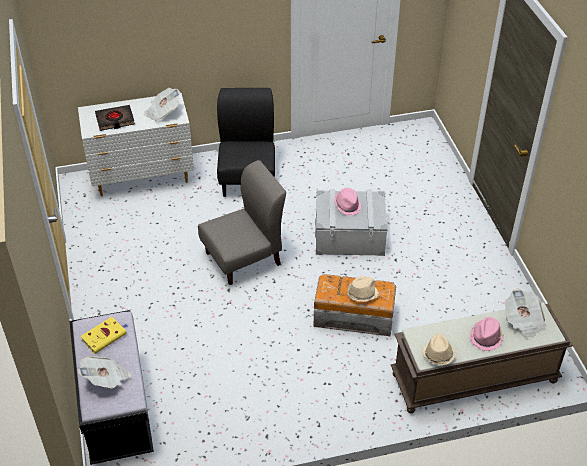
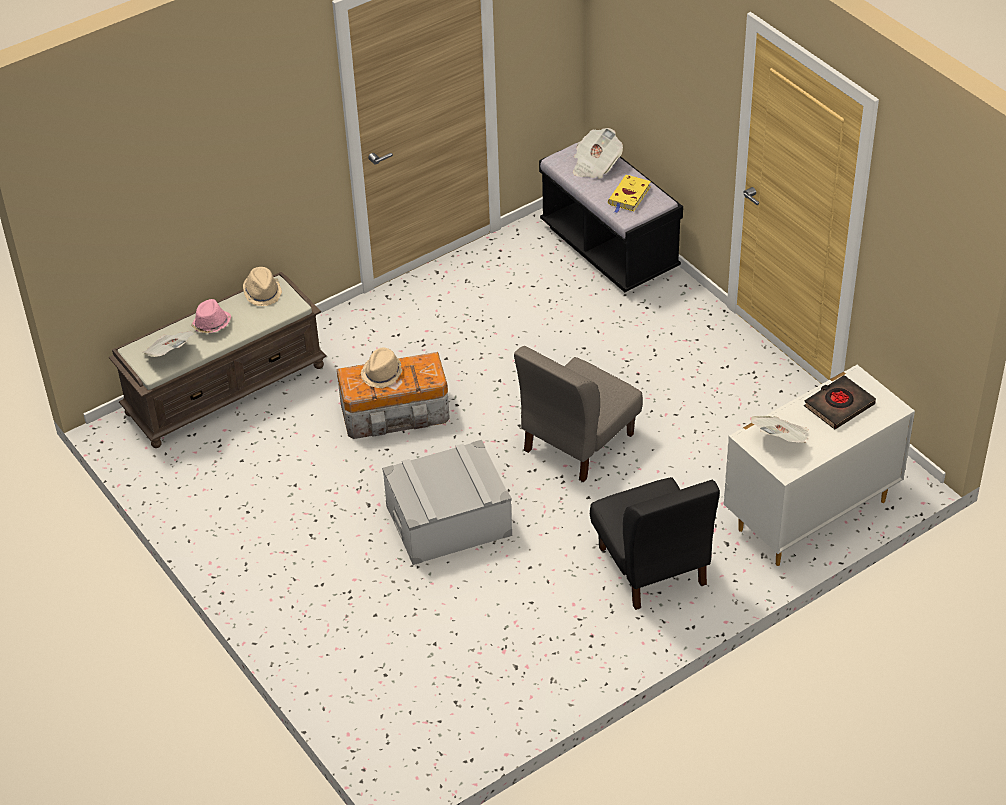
camera: 160 degrees right, 0 degrees up
pink hat [334,188,362,215] -> none

